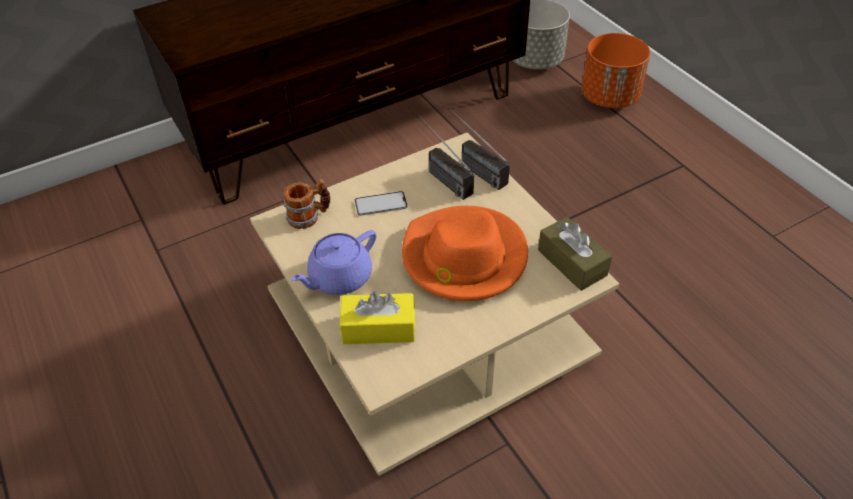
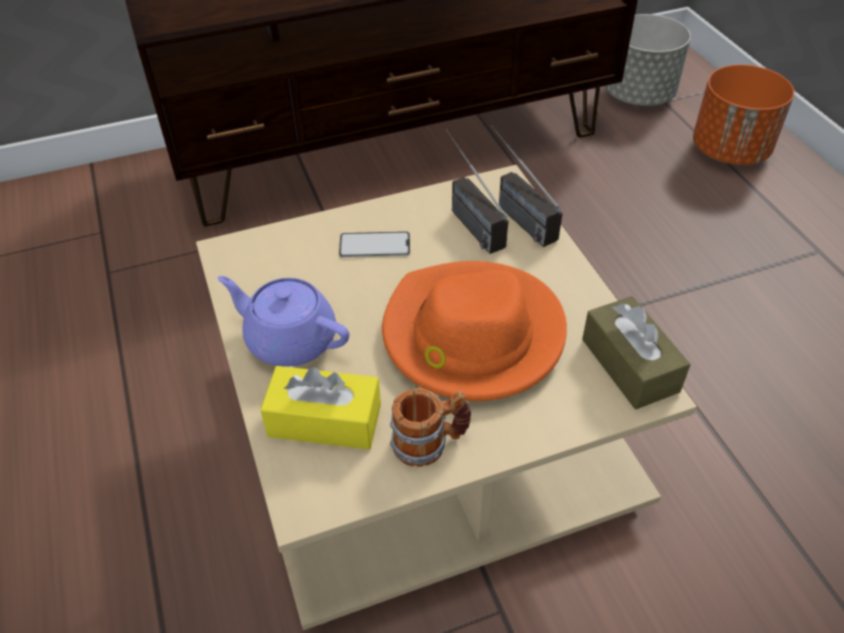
camera: 10 degrees right, 0 degrees up
mug [283,179,331,229] -> mug moved to [390,388,471,467]
purple teapot [291,230,376,295] -> purple teapot turned 60 degrees clockwise [218,276,349,367]

